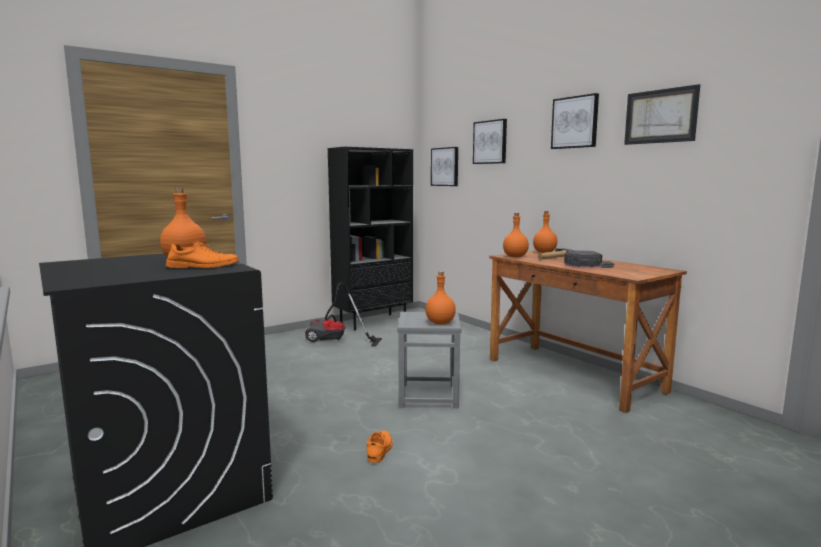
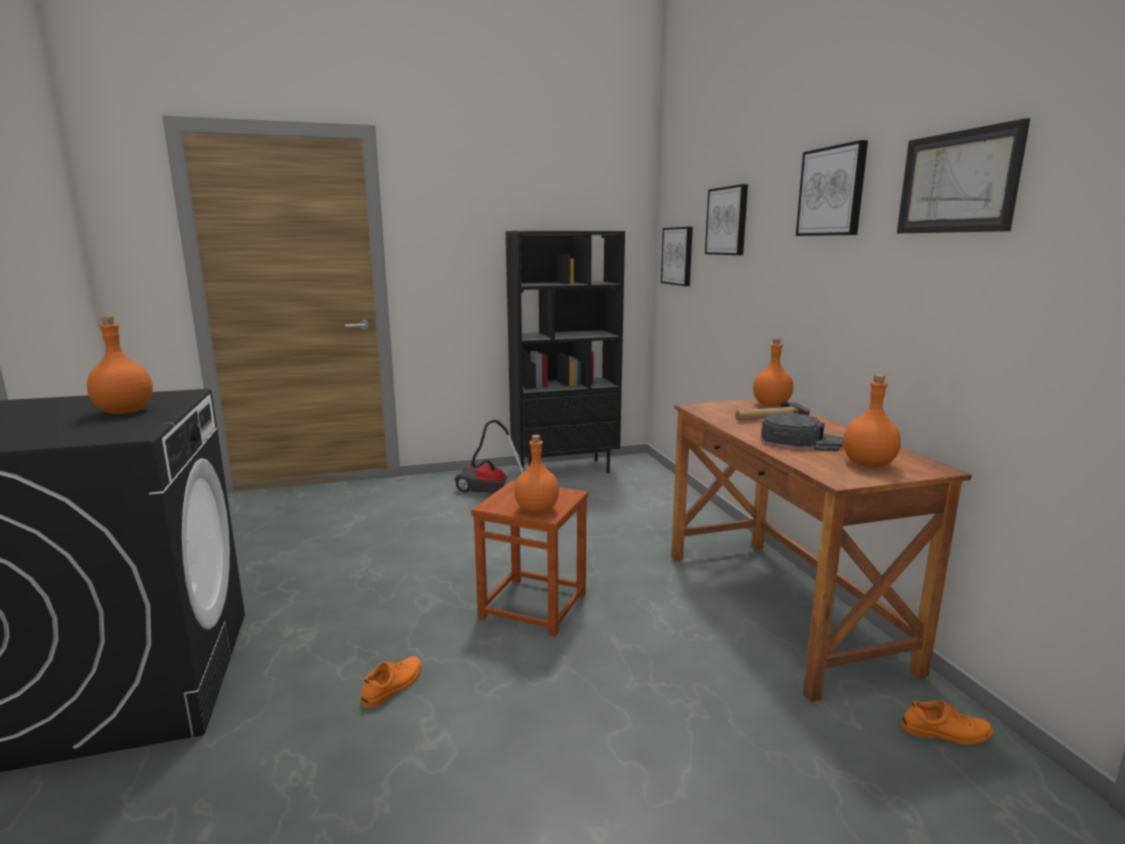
camera: 20 degrees right, 5 degrees up
orange shoe [166,241,239,269] -> orange shoe moved to [901,700,993,745]
grey stool [397,312,462,408] -> brown stool [471,480,588,636]
orange bottle [503,213,529,257] -> orange bottle moved to [843,375,901,467]

